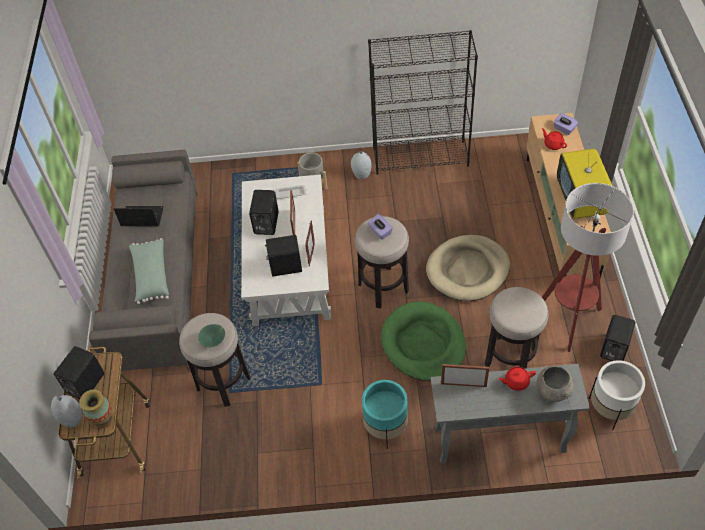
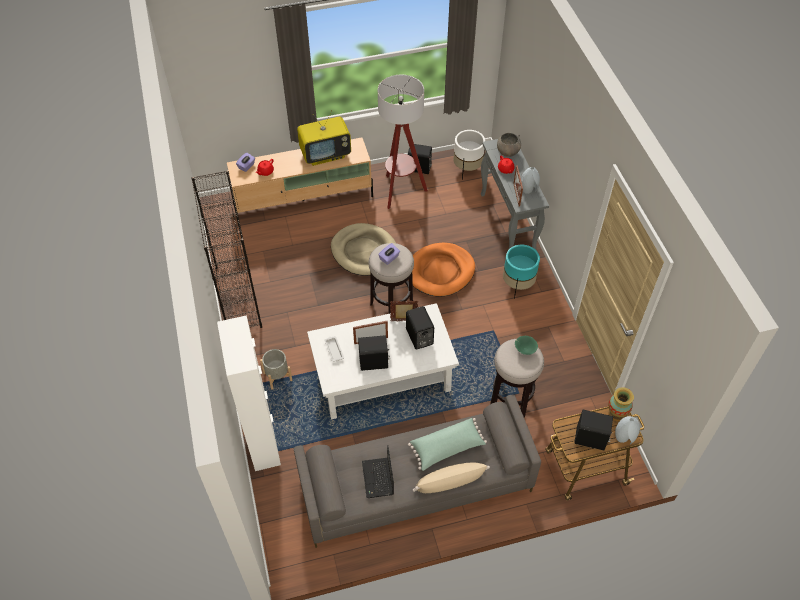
camera: 105 degrees left, 0 degrees up
grey vase [351,151,372,179] -> grey vase moved to [521,167,540,194]
green dog bed [381,301,466,381] -> orange dog bed [408,243,475,297]
stool [485,287,548,369] -> none
none -> white cabinet [217,315,281,471]
none -> beige pillow [413,463,490,493]

